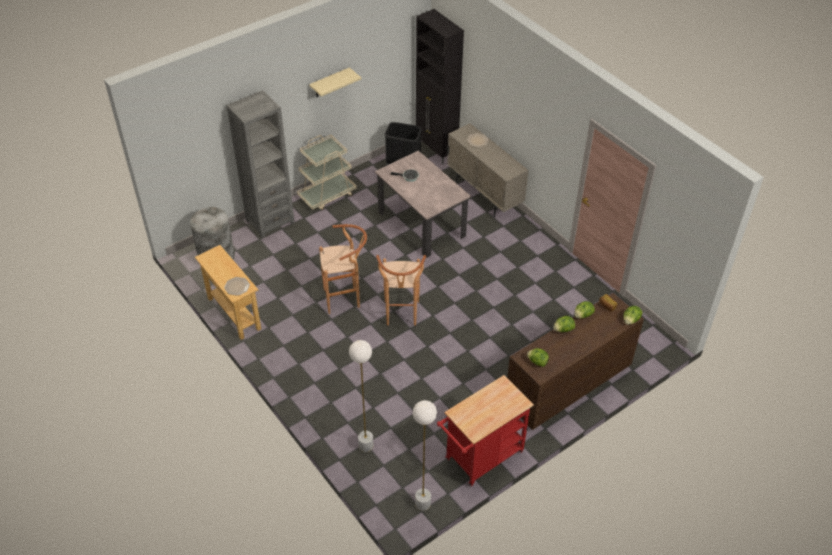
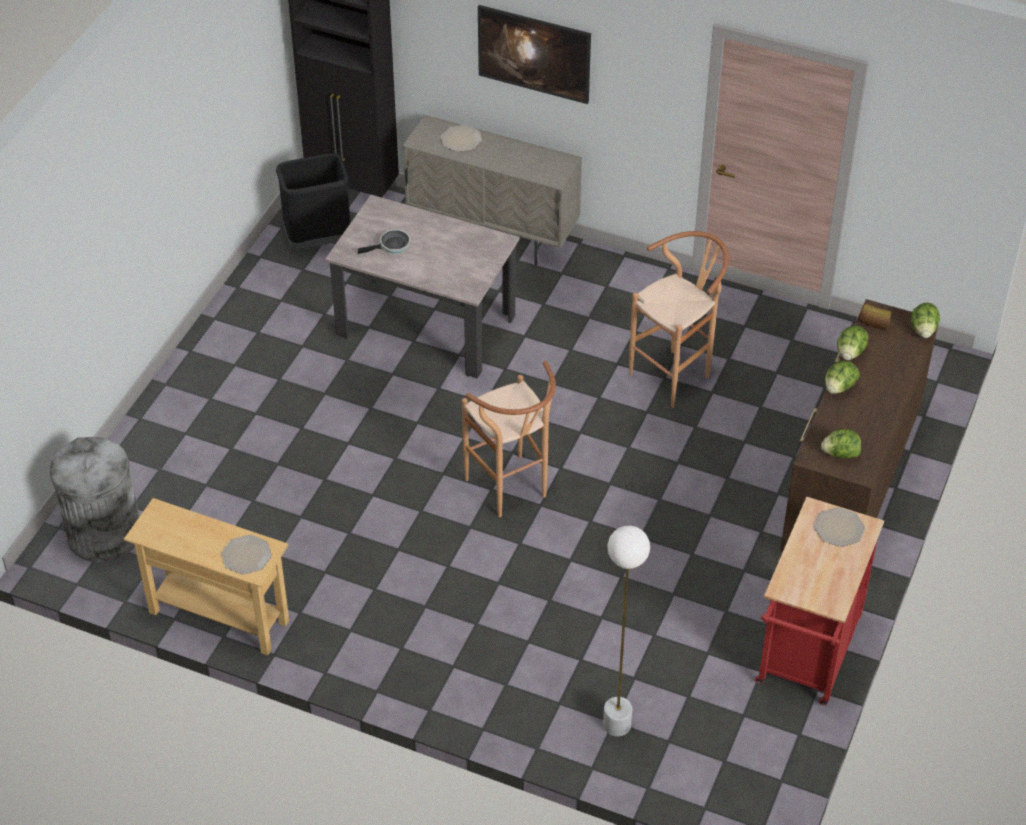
camera: 30 degrees left, 0 degrees up
grey bookcase [226,90,295,238] -> none
beige cart [297,135,357,211] -> none
beige shelf [309,67,361,97] -> none
brown stool [319,224,367,314] -> brown stool moved to [629,231,729,408]
white floor lamp [413,400,437,511] -> none
none -> picture [478,5,591,104]
none -> plate [814,507,865,547]

